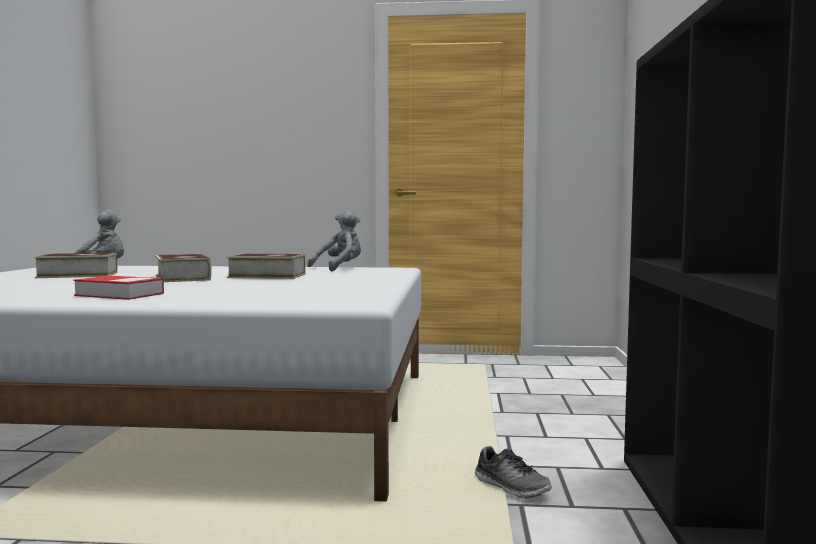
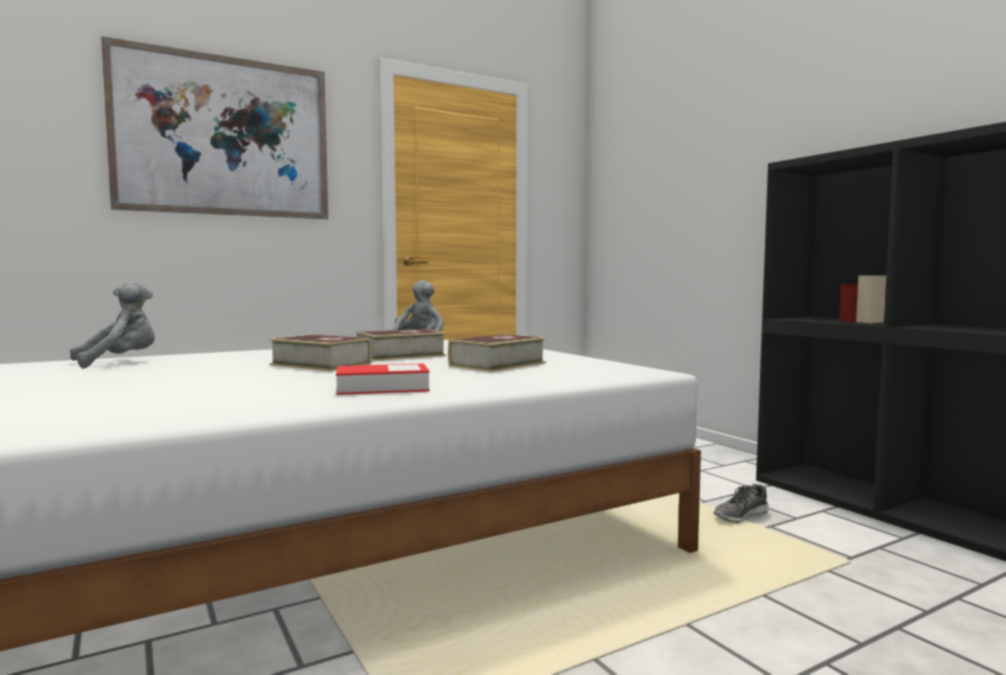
camera: 35 degrees left, 0 degrees up
book [34,253,118,278] -> book moved to [448,334,546,372]
shoe [475,446,552,500] -> shoe turned 135 degrees clockwise [714,484,769,523]
none -> picture [101,36,328,219]

